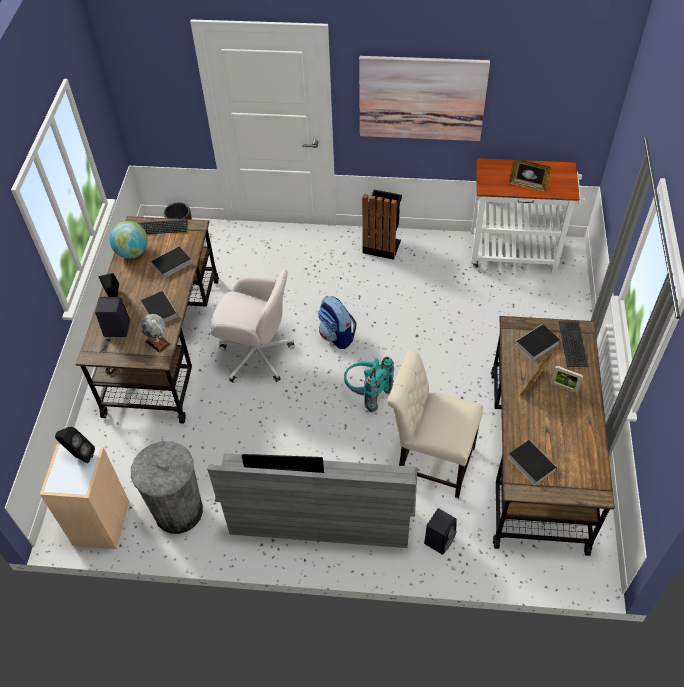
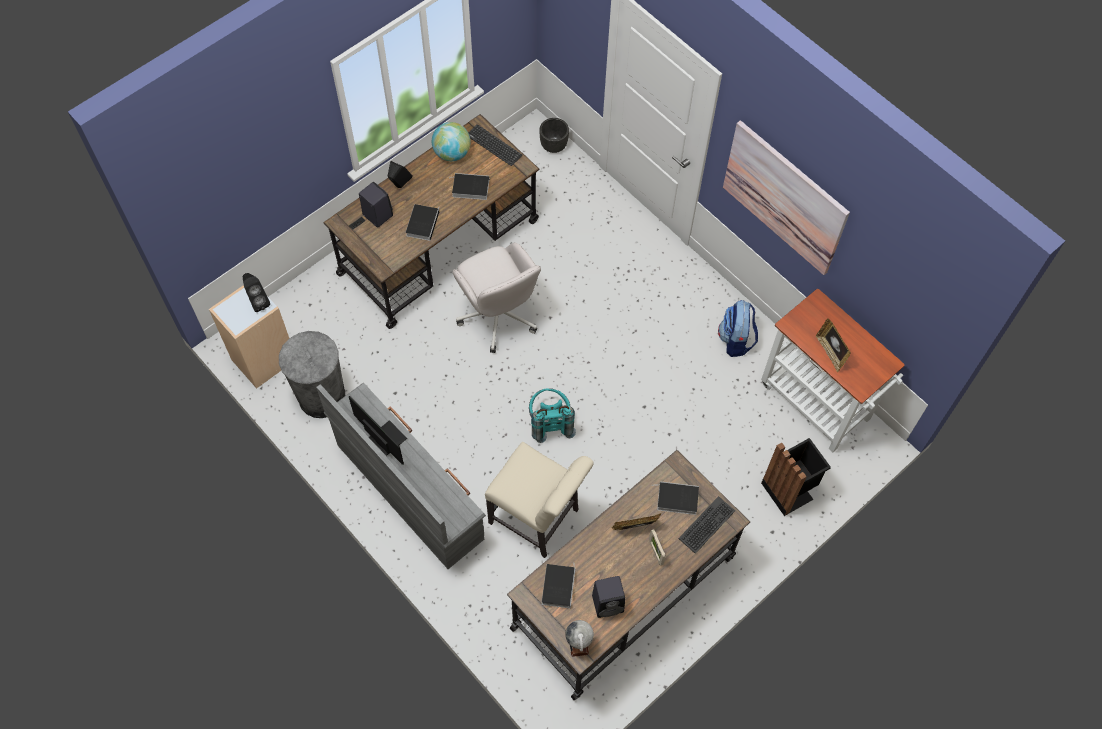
camera: 40 degrees right, 10 degrees up
globe [140,314,171,353] -> globe moved to [565,620,594,657]
backpack [318,296,357,349] -> backpack moved to [718,300,758,357]
black trash can [362,190,402,260] -> black trash can moved to [761,438,831,516]
beige chair [387,350,483,498] -> beige chair turned 150 degrees clockwise [485,442,594,558]
black speaker [424,508,457,555] -> black speaker moved to [592,576,625,618]

